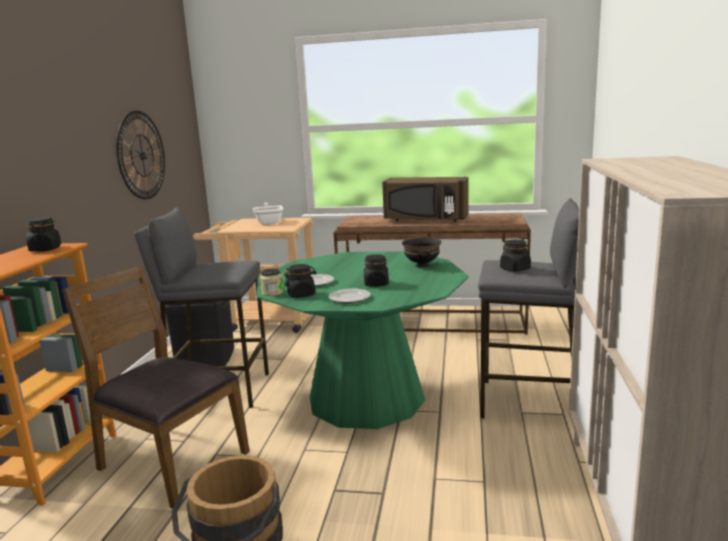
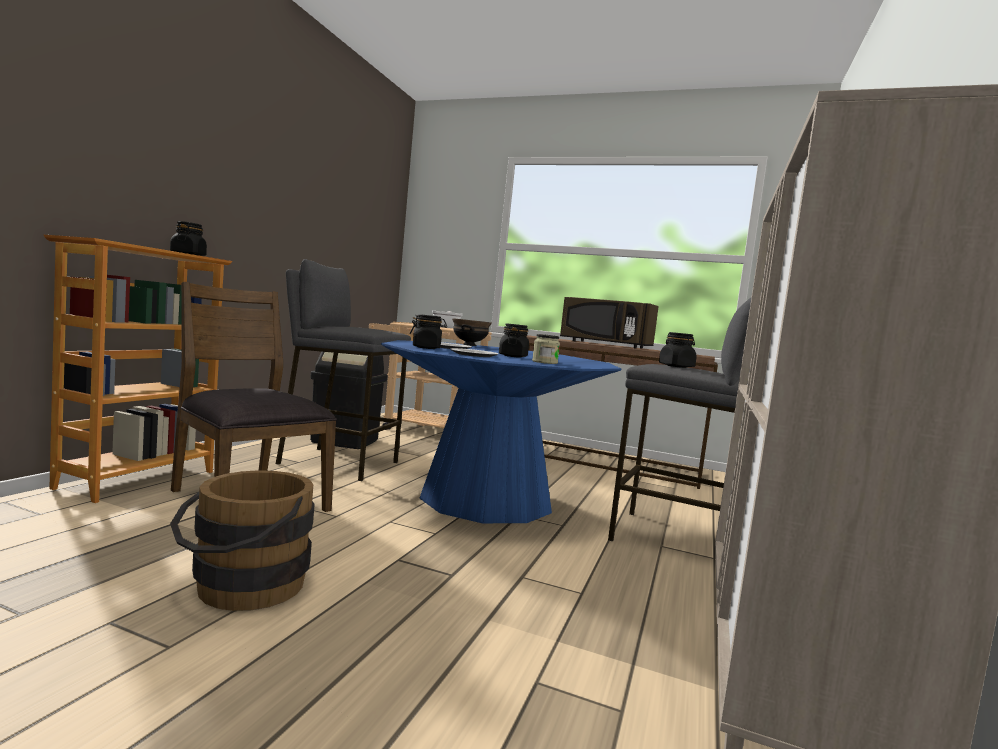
camera: 10 degrees right, 10 degrees down
wall clock [116,111,165,200] -> none
green dining table [257,251,469,429] -> blue dining table [381,340,621,523]
jar [260,268,283,296] -> jar moved to [532,334,560,364]
black bowl [402,237,442,268] -> black bowl moved to [452,318,492,346]

